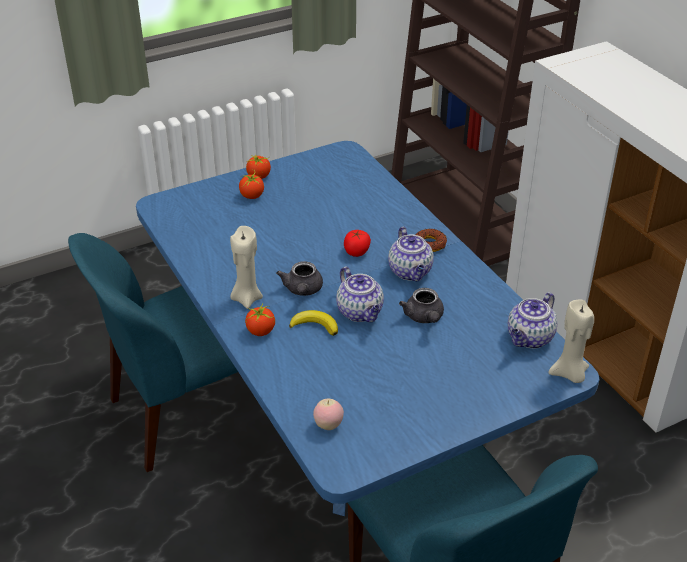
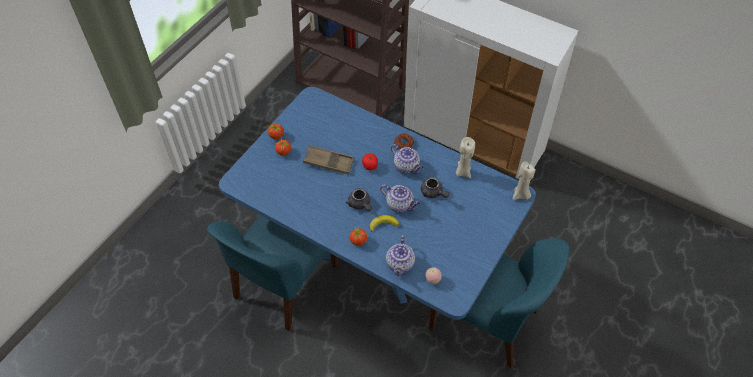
camera: 30 degrees left, 15 degrees up
beige candle [230,226,263,309] -> beige candle moved to [456,137,475,178]
teapot [508,292,557,348] -> teapot moved to [386,235,415,276]
none -> brown tray [303,145,354,175]

